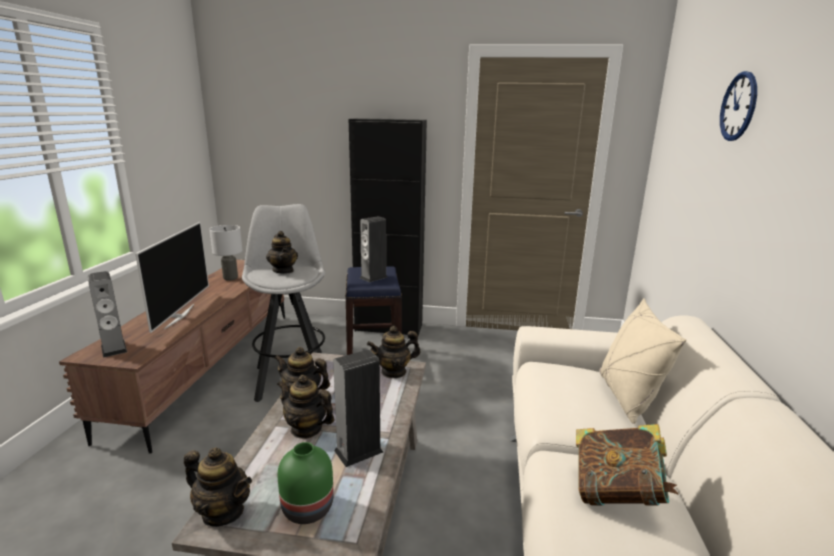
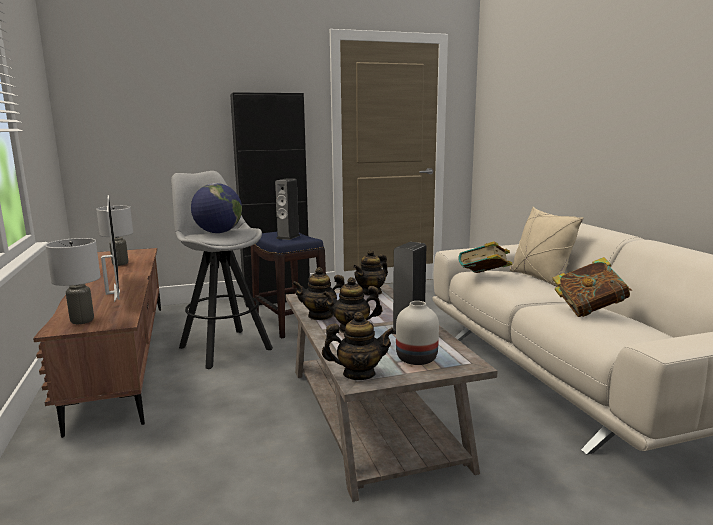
camera: 25 degrees left, 5 degrees down
speaker [88,271,127,358] -> white table lamp [46,238,101,324]
teapot [266,231,298,274] -> globe [191,183,242,233]
green vase [278,442,333,524] -> white vase [396,301,439,365]
wall clock [720,71,757,141] -> none
none -> book [458,241,513,273]

